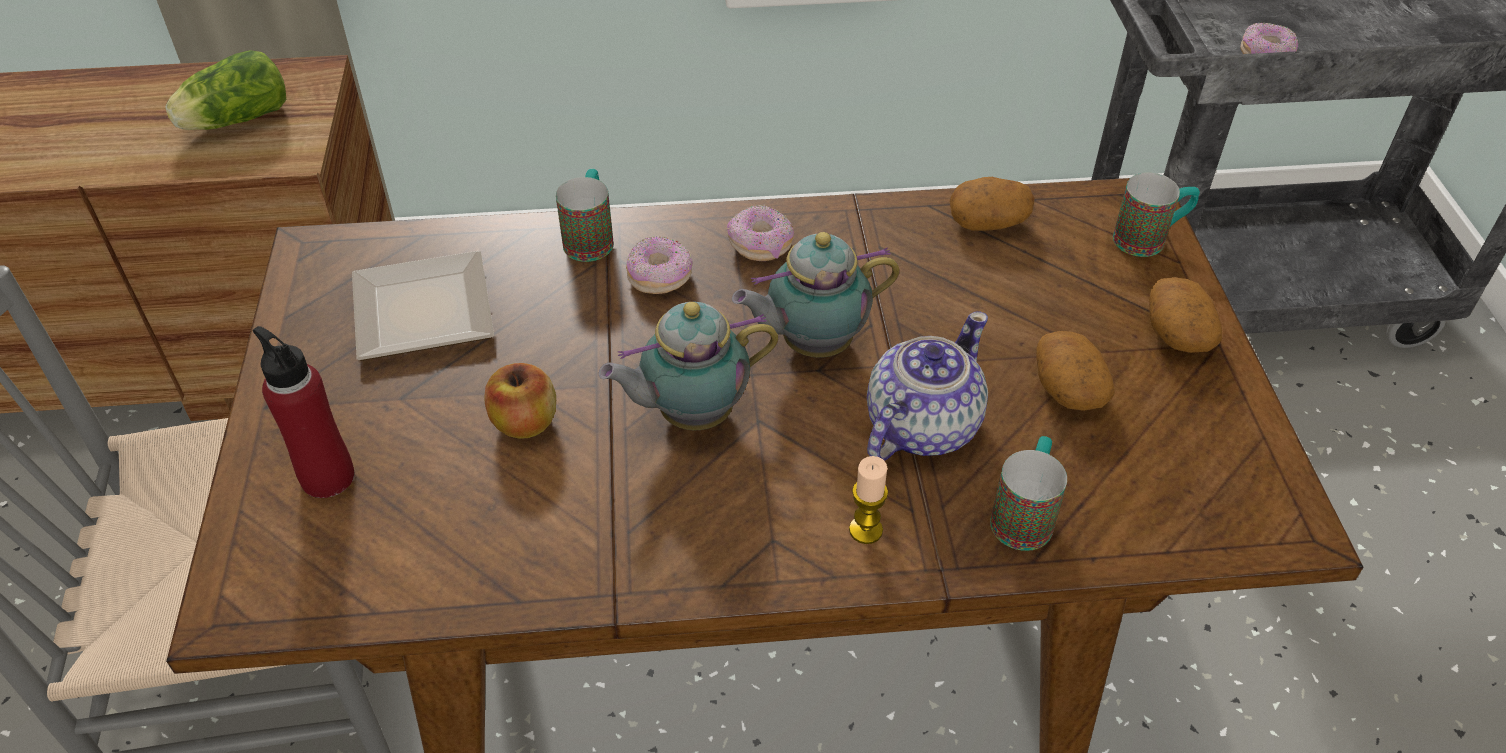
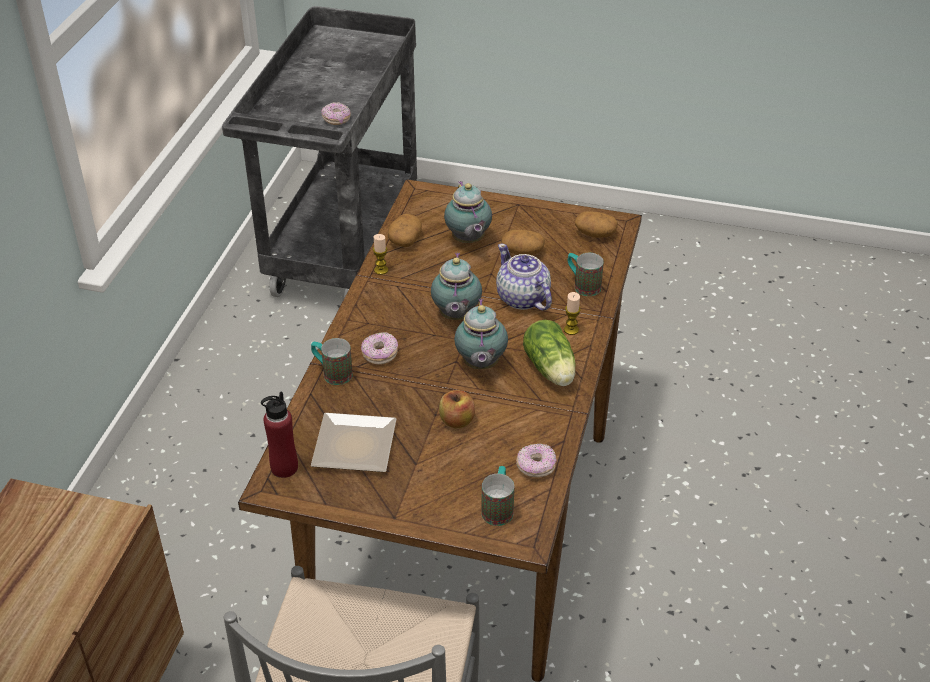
camera: 70 degrees left, 5 degrees down
lettuce [165,50,286,130] -> lettuce moved to [523,320,576,386]
red bottle [253,326,354,498] -> red bottle moved to [261,391,298,478]
donut [727,205,794,261] -> donut moved to [516,444,557,478]
mug [1113,173,1200,257] -> mug moved to [481,466,514,526]
potato [1149,277,1222,353] -> potato moved to [575,211,618,238]
none -> candle [373,234,388,275]
none -> teapot [444,181,492,243]

